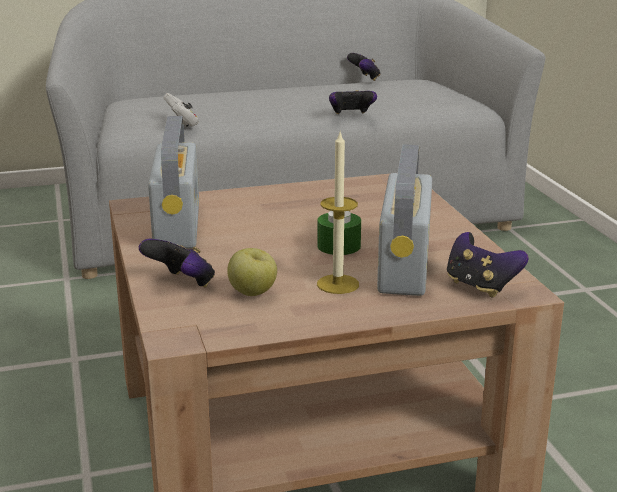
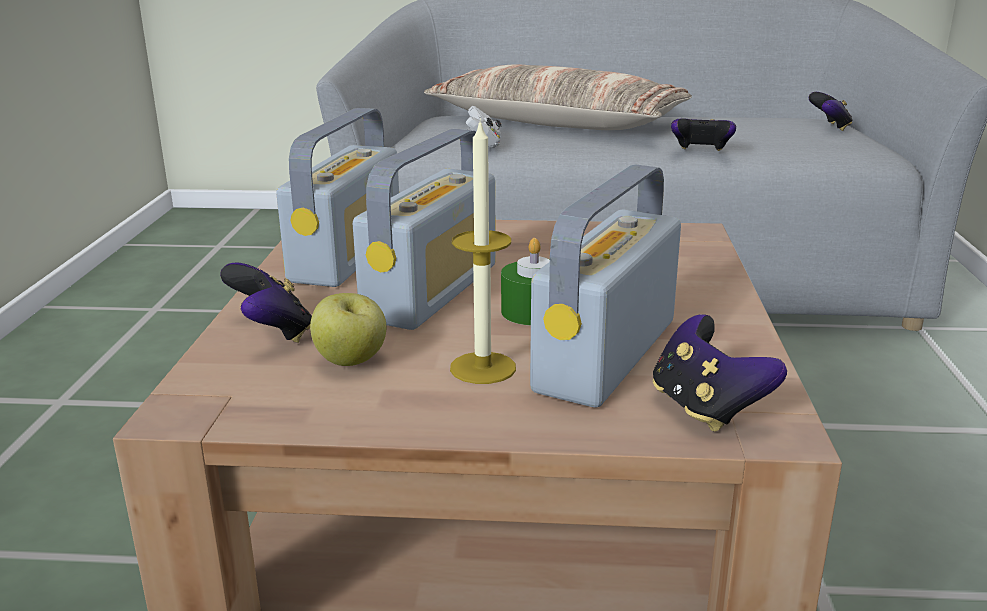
camera: 20 degrees right, 0 degrees up
game controller [347,53,381,81] -> game controller moved to [809,92,853,131]
none -> radio [353,129,496,330]
none -> pillow [424,65,692,130]

